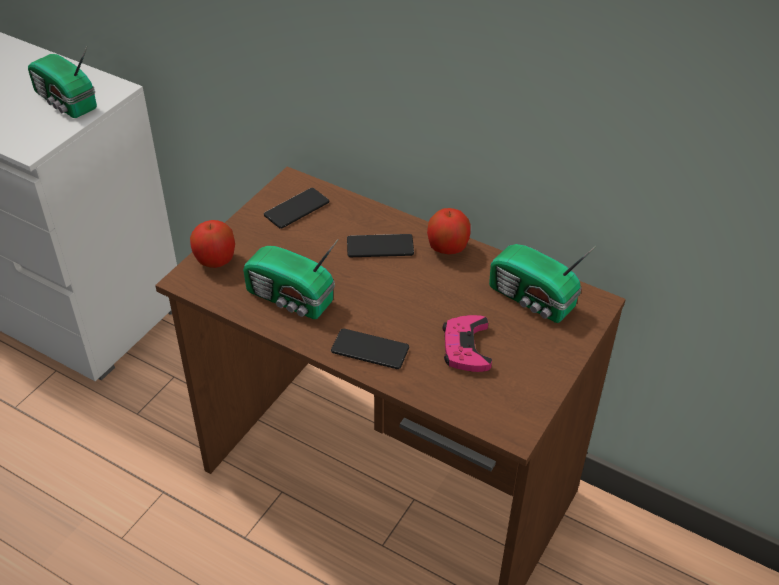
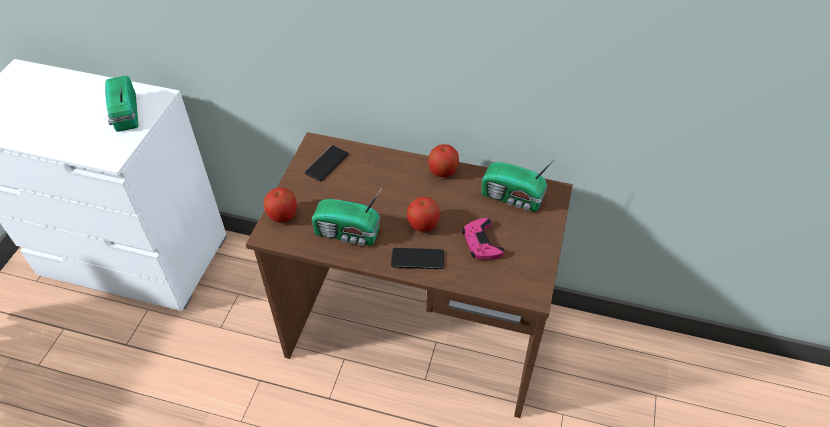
camera: 15 degrees left, 5 degrees up
radio [28,46,97,118] -> radio turned 45 degrees clockwise [105,76,138,132]
phone [347,234,414,257] -> none
none -> apple [407,196,440,232]

